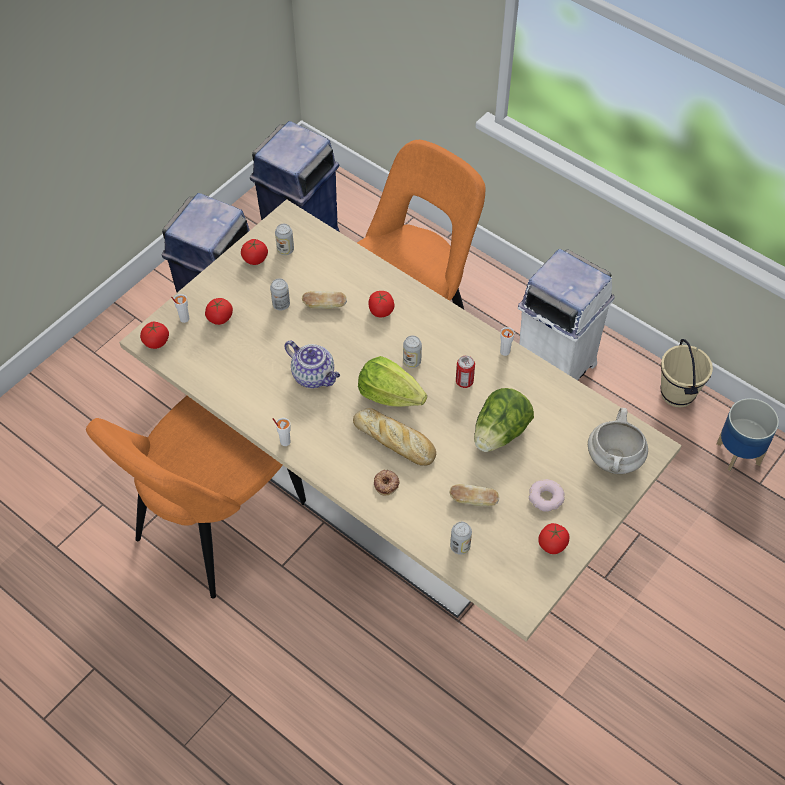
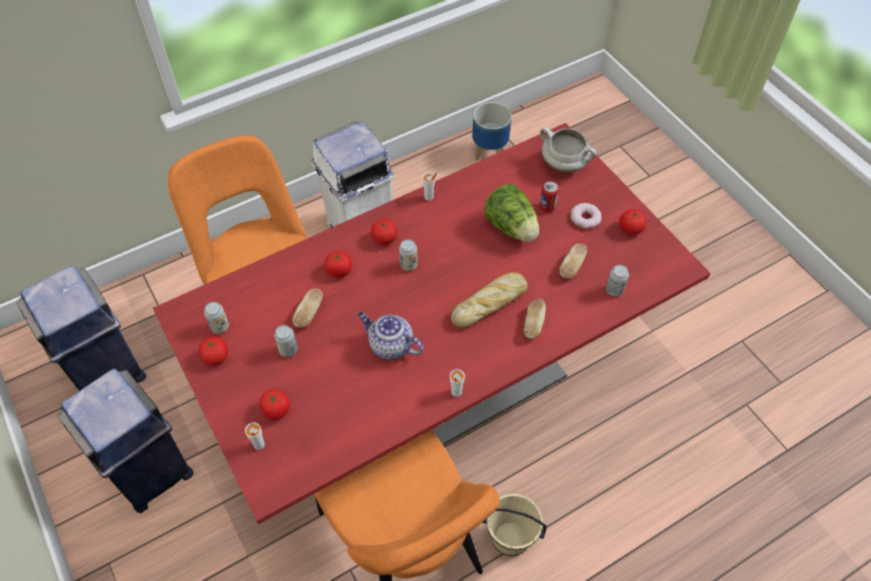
camera: 70 degrees left, 0 degrees up
beige dining table [119,199,682,642] -> red dining table [153,123,710,525]
tomato [140,322,169,349] -> tomato moved to [371,219,397,245]
teapot [285,341,340,388] -> teapot turned 120 degrees counterclockwise [358,312,423,360]
lettuce [358,356,427,407] -> none
donut [374,470,400,495] -> bread [524,298,546,339]
can [456,356,475,388] -> can moved to [539,181,559,212]
beige bucket [660,339,713,407] -> beige bucket moved to [482,494,547,557]

